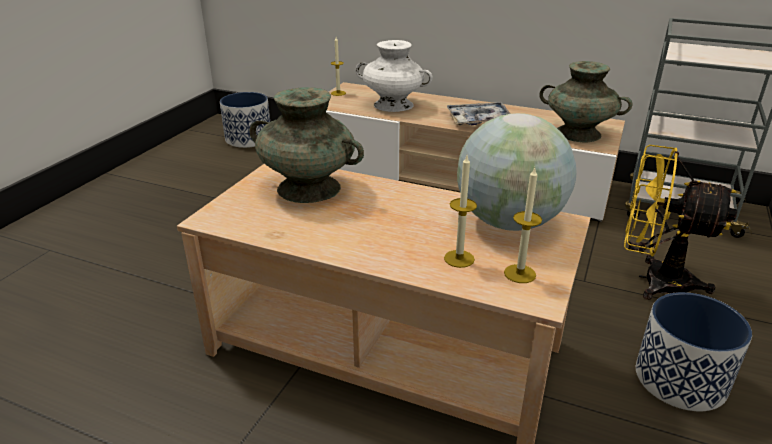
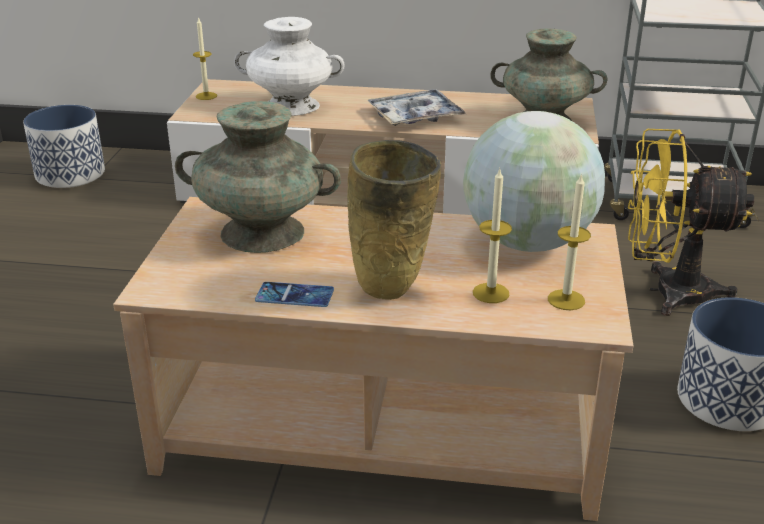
camera: 15 degrees left, 0 degrees up
none -> phone [255,282,334,307]
none -> beige vase [347,140,441,300]

